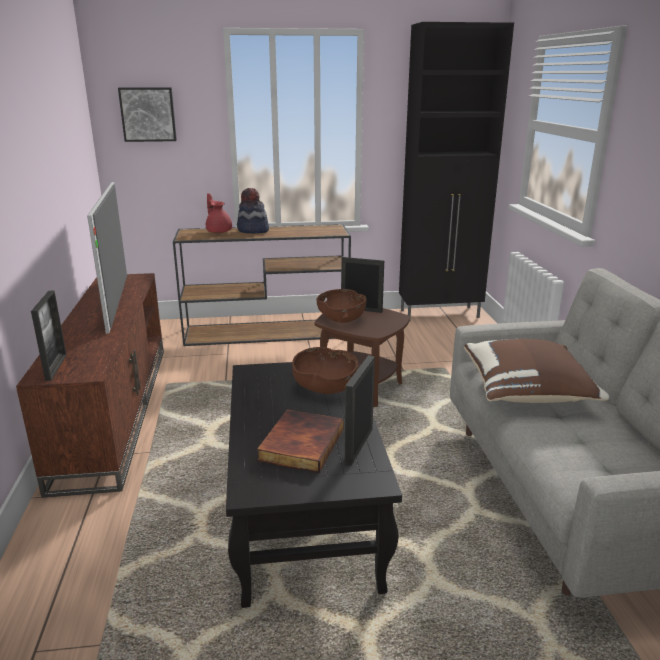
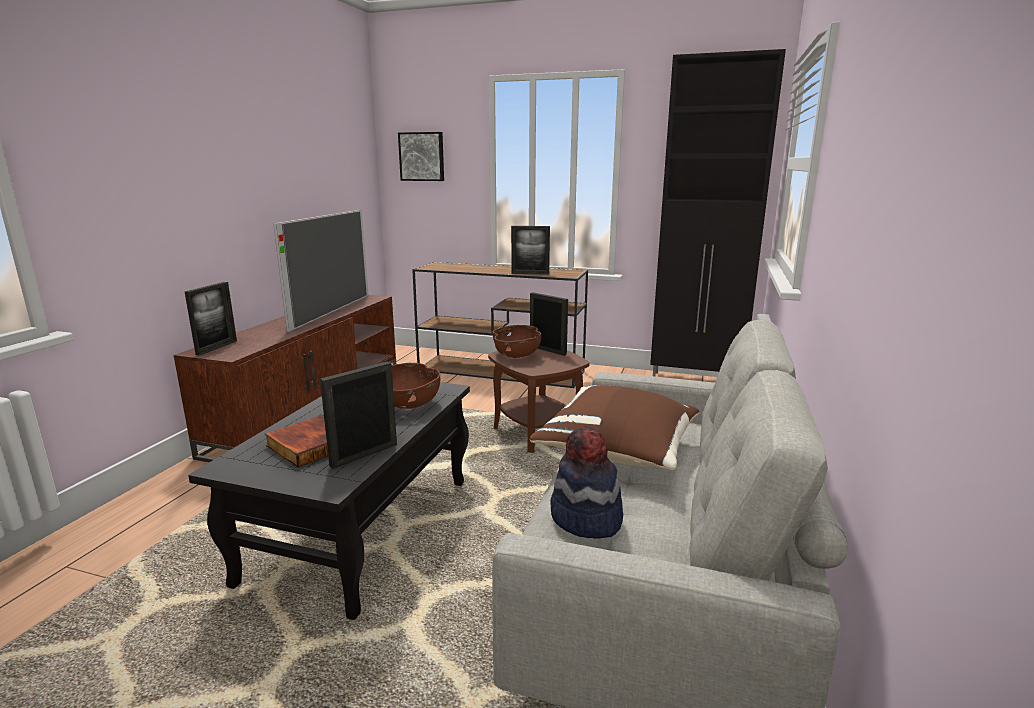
camera: 25 degrees right, 5 degrees down
red teapot [206,193,232,233] -> none
hat [237,188,269,234] -> hat moved to [551,426,623,539]
none -> picture frame [511,226,550,275]

